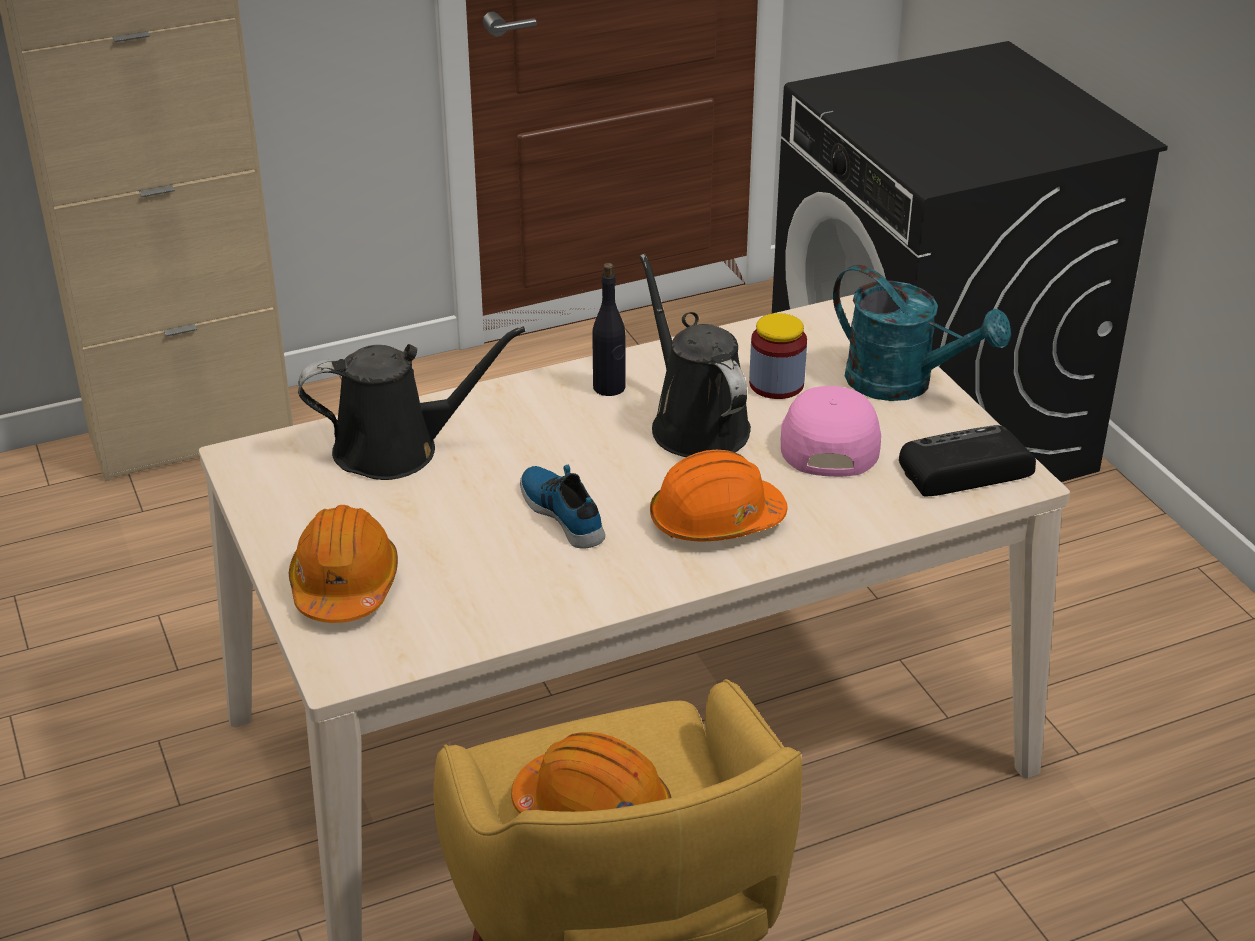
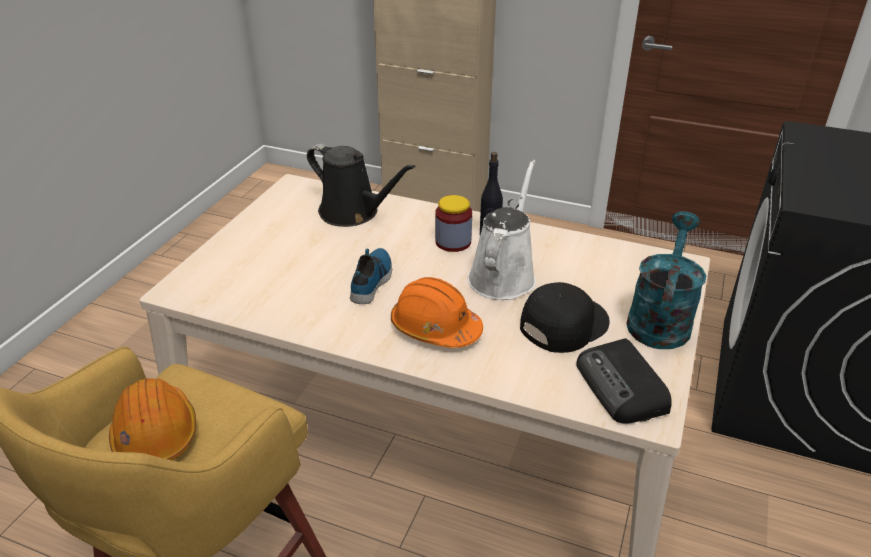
camera: 45 degrees right, 0 degrees up
orange hard hat [289,505,398,623] -> none
black watering can [639,254,751,457] -> white watering can [467,160,536,300]
jar [749,313,807,399] -> jar moved to [435,195,472,252]
pink cap [781,386,881,477] -> black cap [520,282,610,353]
turquoise watering can [833,265,1011,401] -> turquoise watering can turned 150 degrees counterclockwise [626,211,706,349]
radio [899,425,1036,496] -> radio turned 135 degrees counterclockwise [576,338,672,424]

